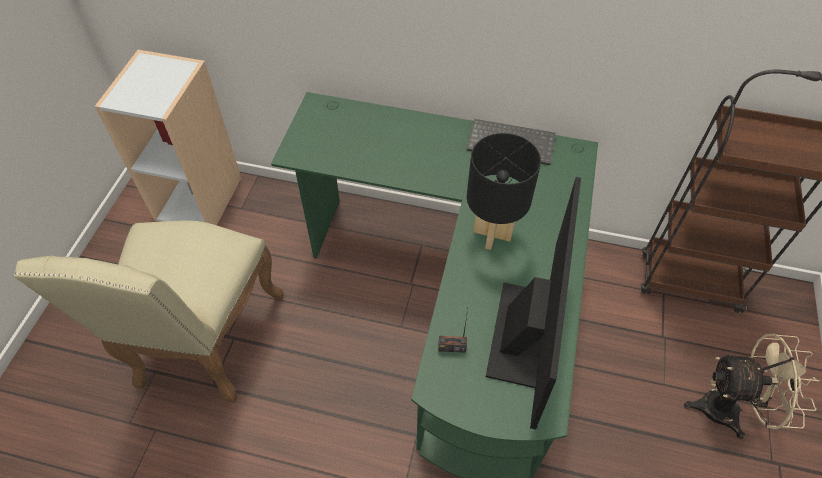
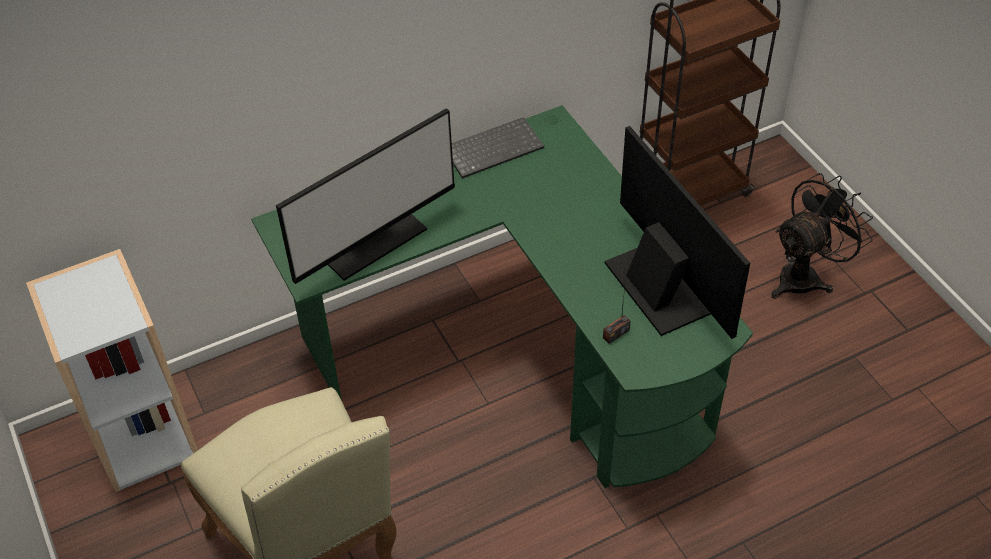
camera: 40 degrees left, 5 degrees down
black table lamp [467,133,541,250] -> none
beige fan [684,334,820,439] -> black fan [771,173,873,299]
none -> monitor [276,108,455,284]

